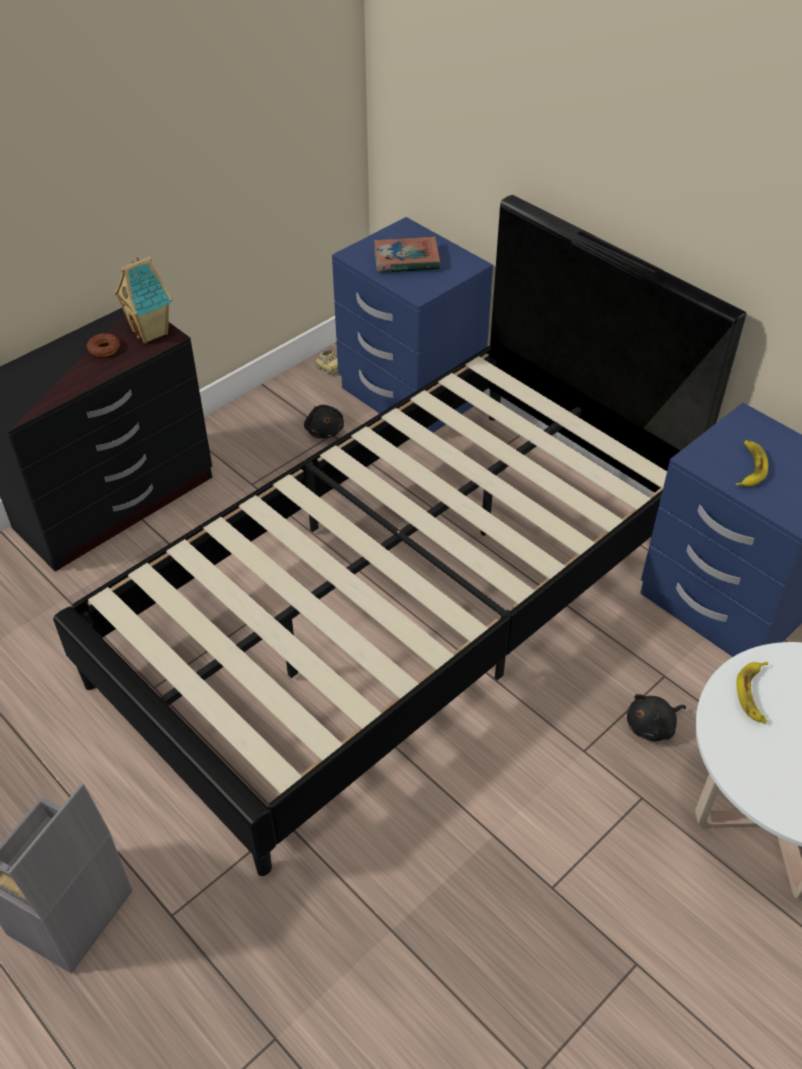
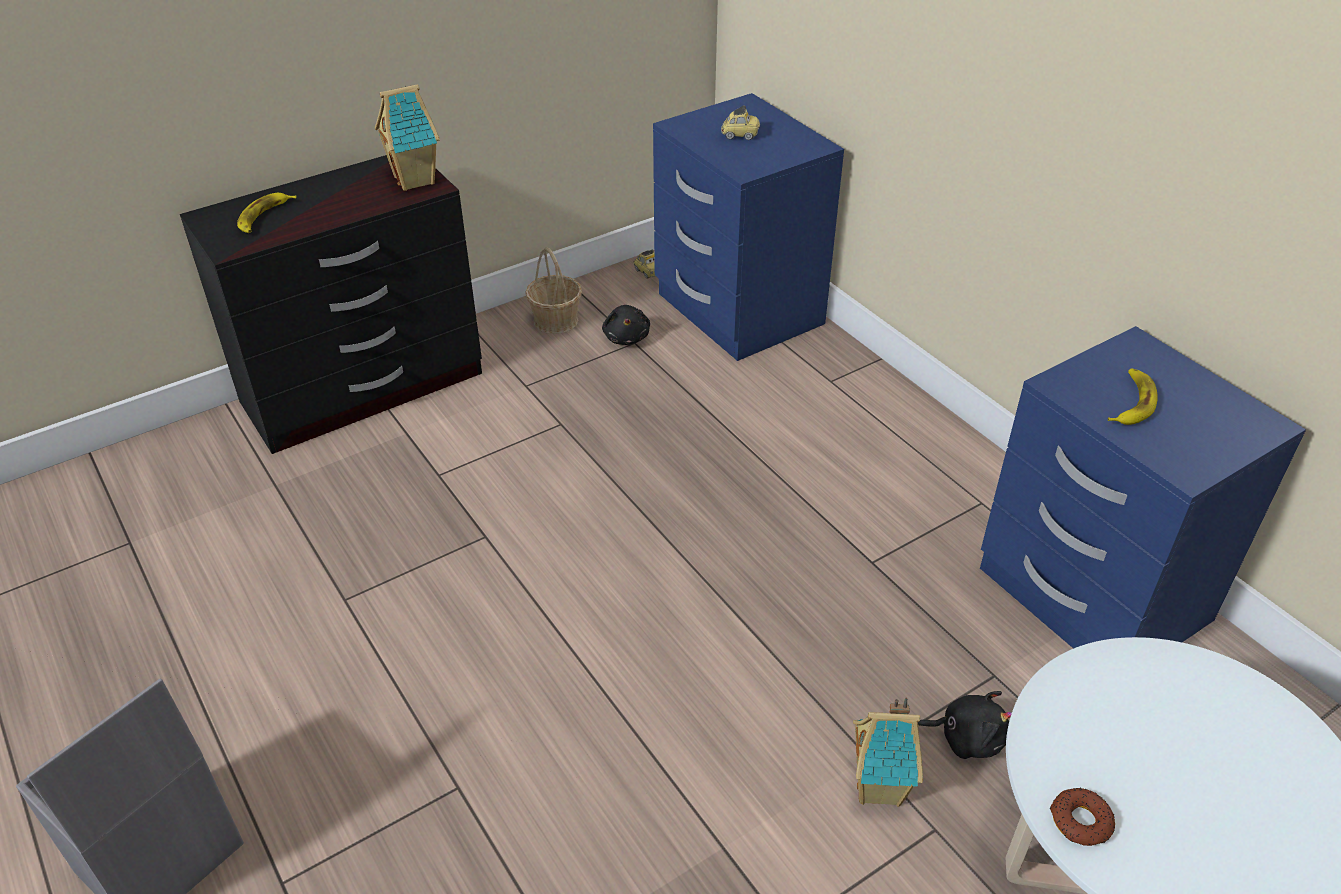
camera: 10 degrees right, 5 degrees down
black bed [53,195,746,876] -> none
donut [87,333,120,357] -> donut moved to [1050,788,1115,846]
book [374,236,440,273] -> toy car [721,105,760,140]
black plush toy [627,694,686,741] -> black plush toy turned 150 degrees counterclockwise [918,691,1012,759]
banana [736,662,768,723] -> banana moved to [237,193,297,233]
none -> basket [525,247,582,334]
none -> toy house [853,697,923,807]

